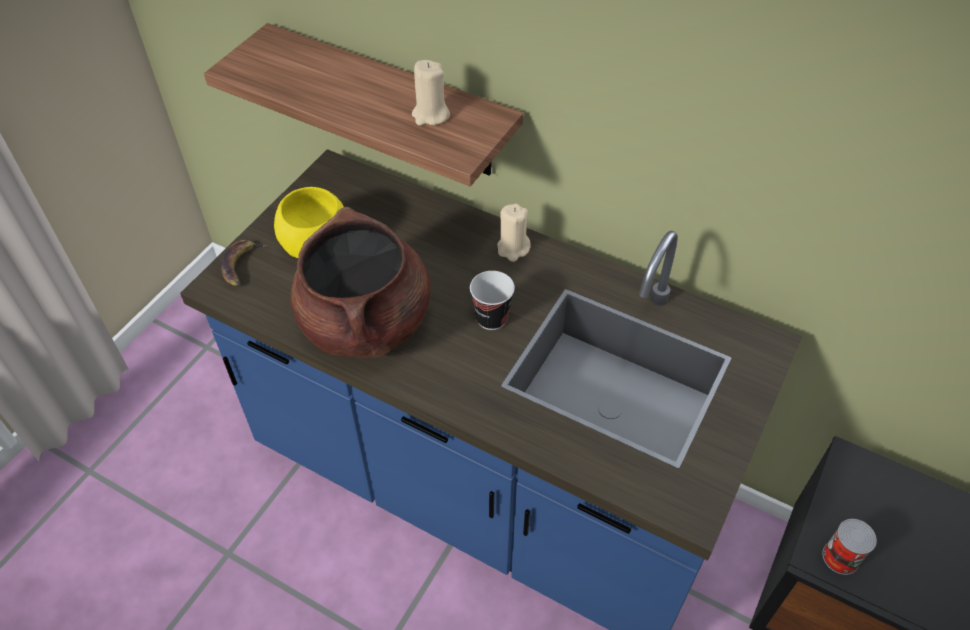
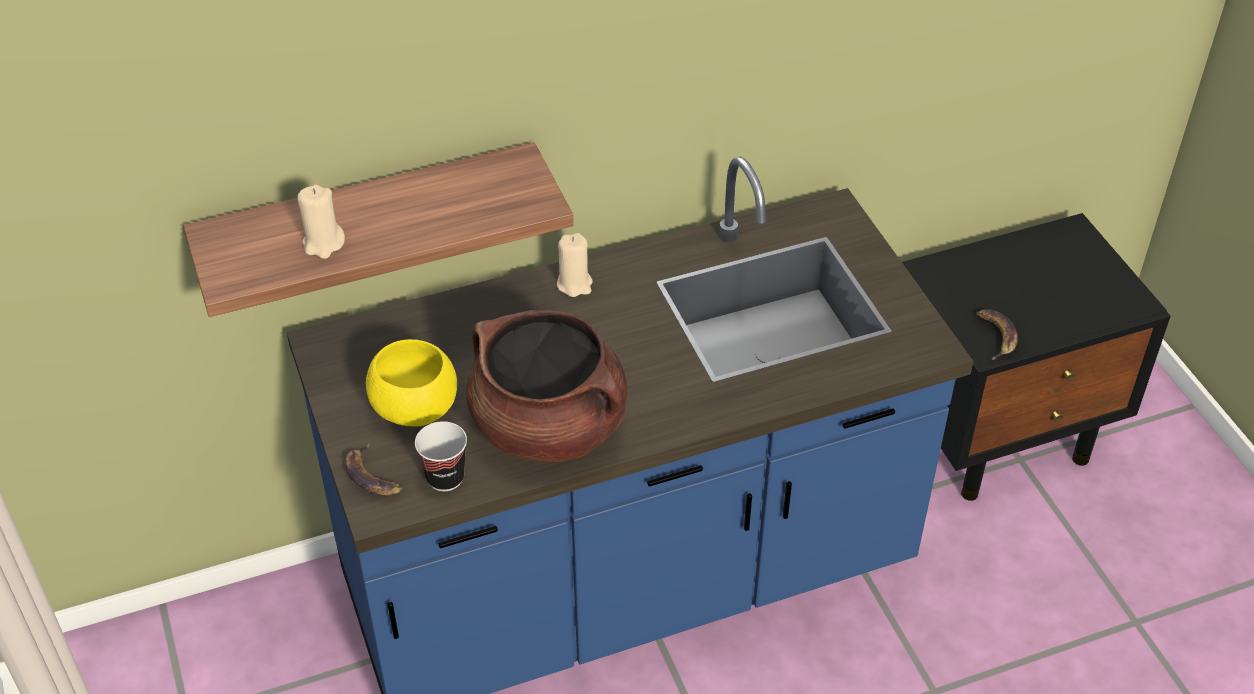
camera: 50 degrees left, 5 degrees down
beige candle [412,60,450,125] -> beige candle moved to [297,185,345,259]
cup [470,271,515,330] -> cup moved to [415,421,467,491]
can [823,519,877,575] -> banana [976,309,1018,360]

